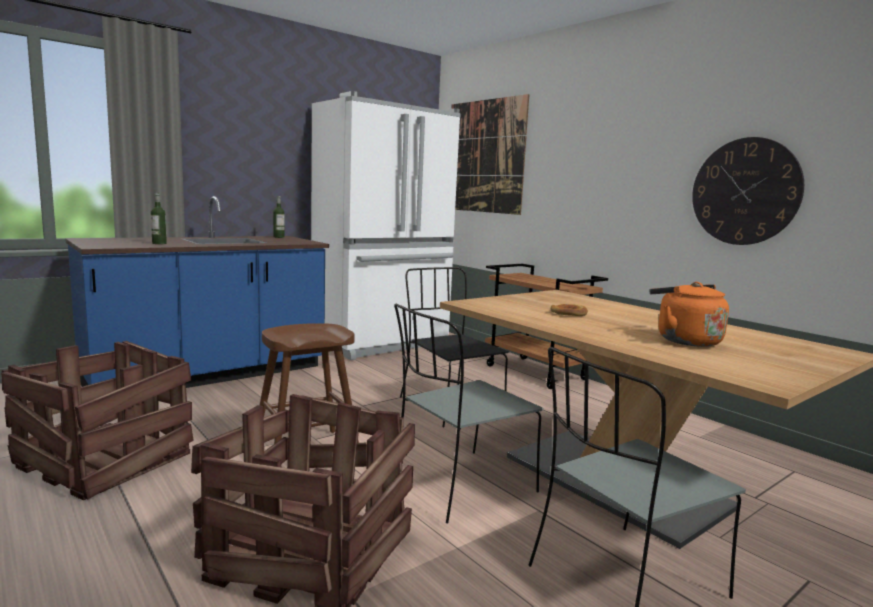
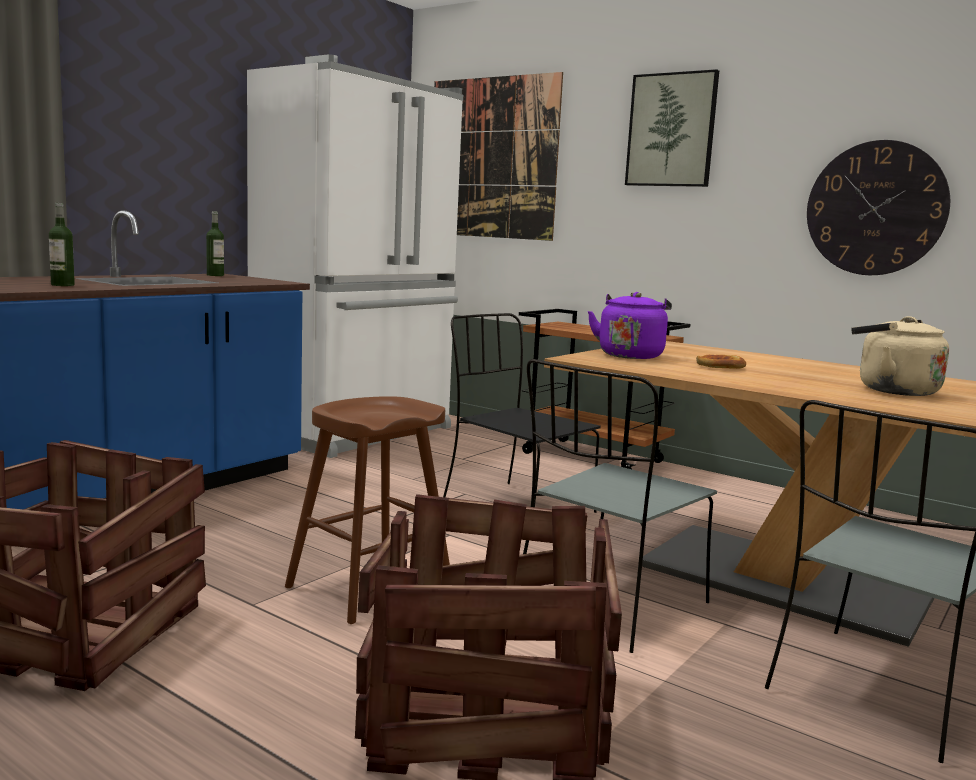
camera: 15 degrees left, 0 degrees up
orange kettle [650,282,729,347] -> beige kettle [851,316,949,396]
none -> purple kettle [588,292,672,359]
none -> picture [625,69,719,187]

